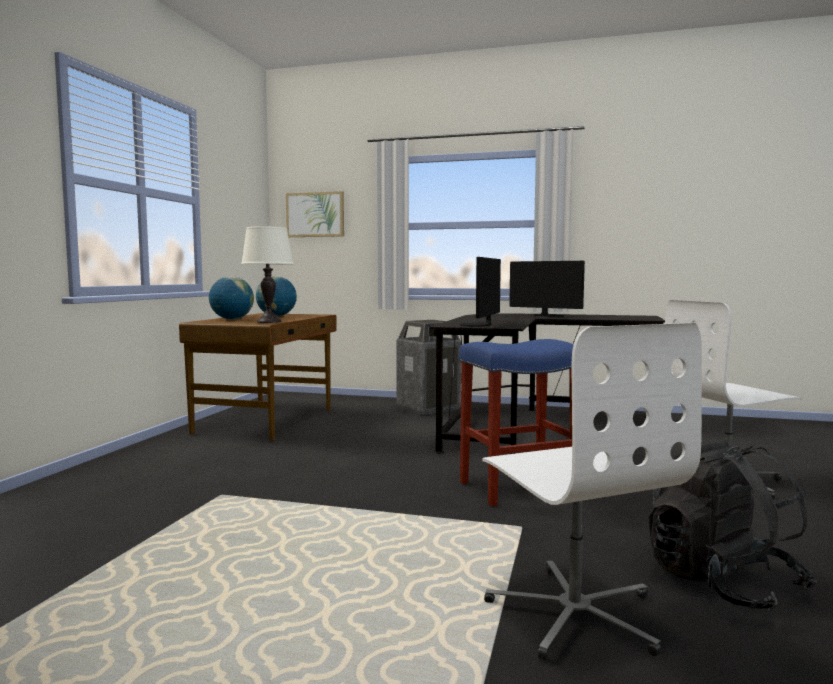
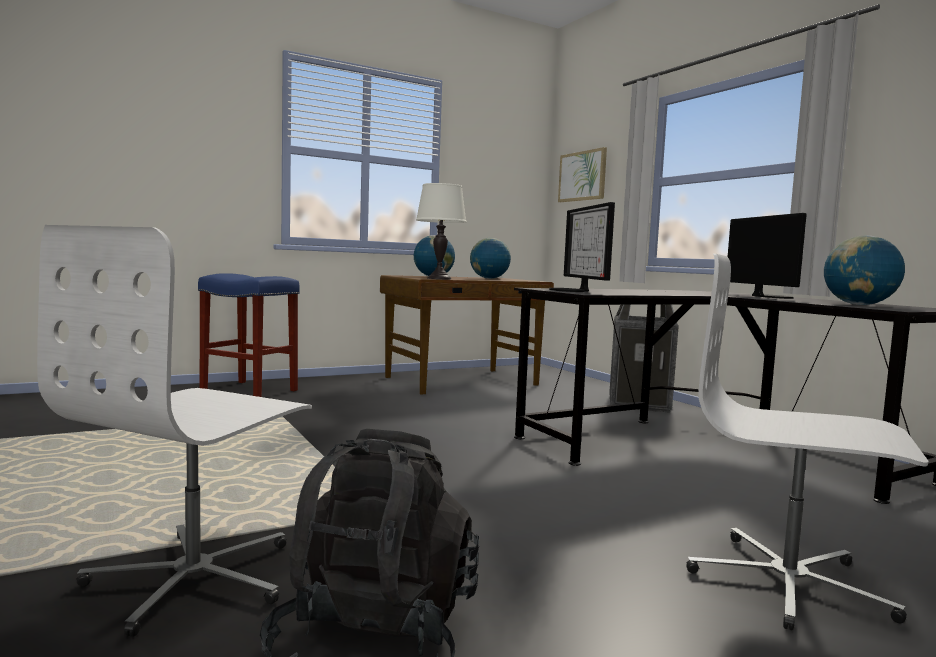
camera: 45 degrees right, 0 degrees up
blue stool [459,339,574,507] -> blue stool moved to [198,273,300,397]
monitor [460,257,501,327] -> monitor turned 75 degrees counterclockwise [549,202,615,292]
none -> globe [824,235,905,305]

